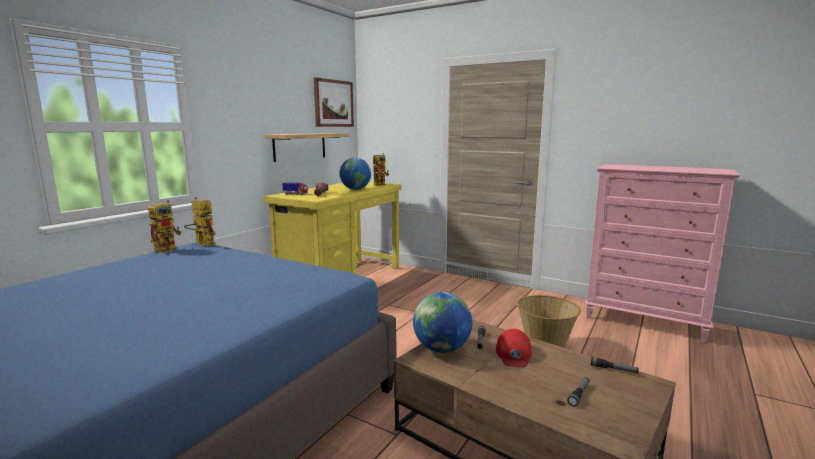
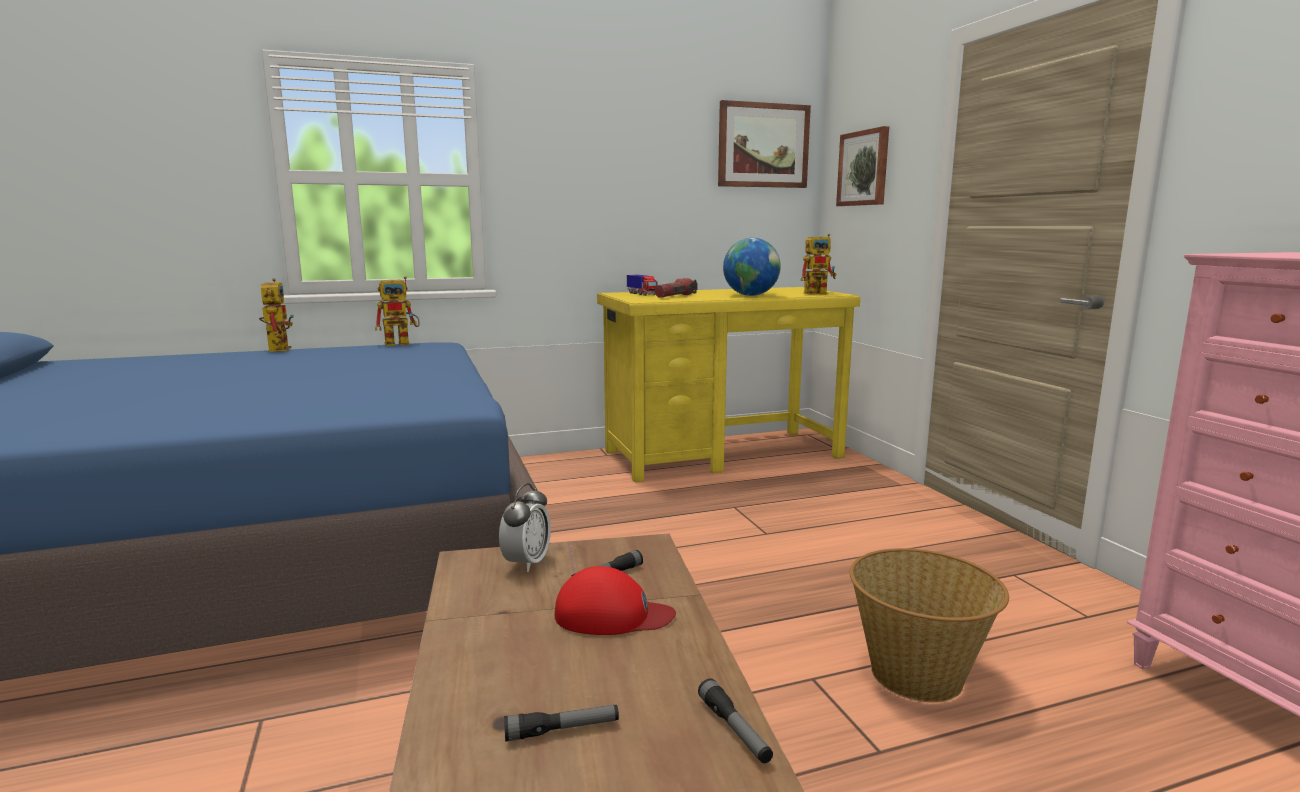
camera: 40 degrees right, 0 degrees up
toy robot [184,197,216,246] -> toy robot moved to [259,278,294,352]
shelf [264,133,349,162] -> none
globe [413,292,472,353] -> alarm clock [499,483,551,572]
red cap [496,329,532,368] -> red cap turned 135 degrees counterclockwise [554,566,676,635]
none -> picture [836,126,889,206]

